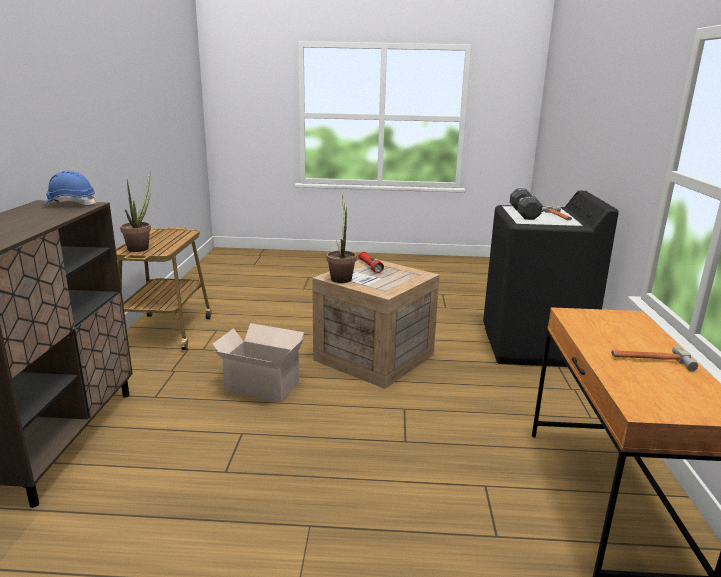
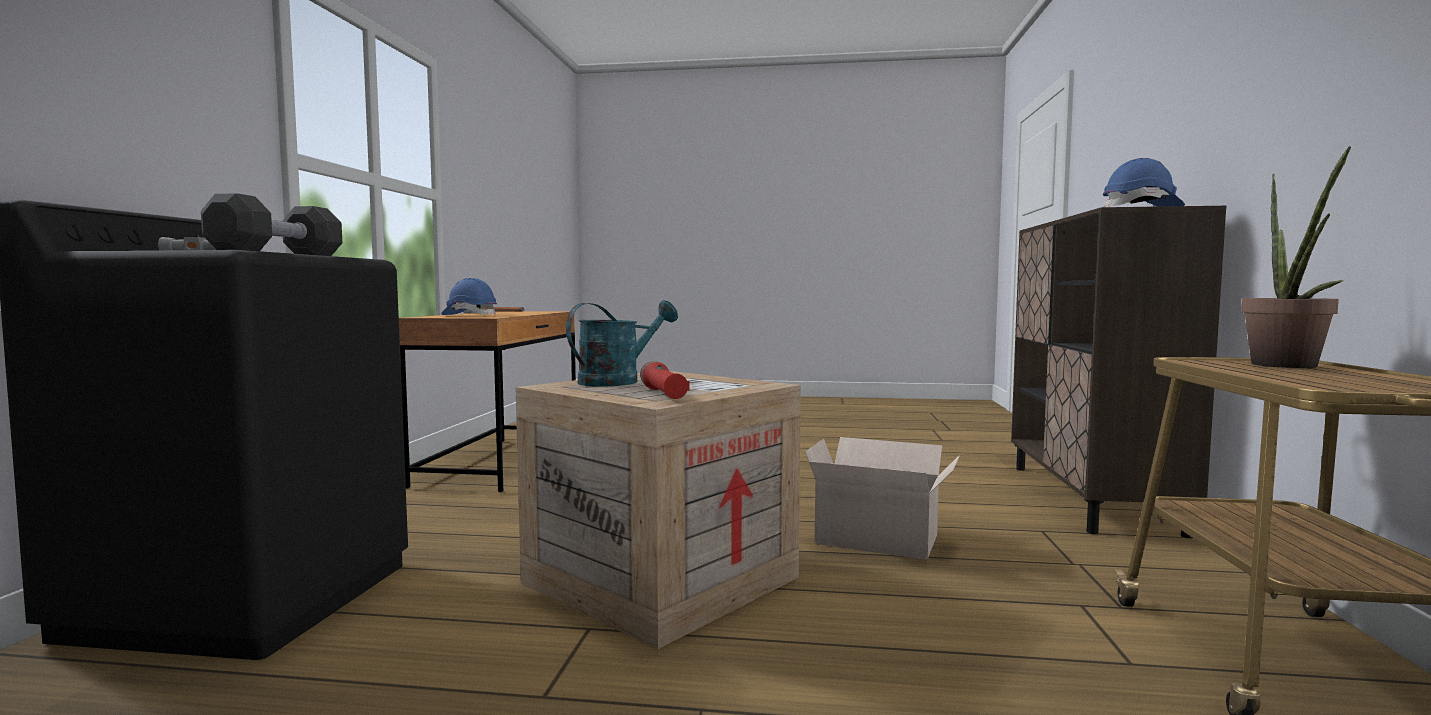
camera: 175 degrees left, 15 degrees down
potted plant [327,195,357,283] -> none
none -> blue hard hat [441,278,497,316]
none -> turquoise watering can [566,300,678,386]

